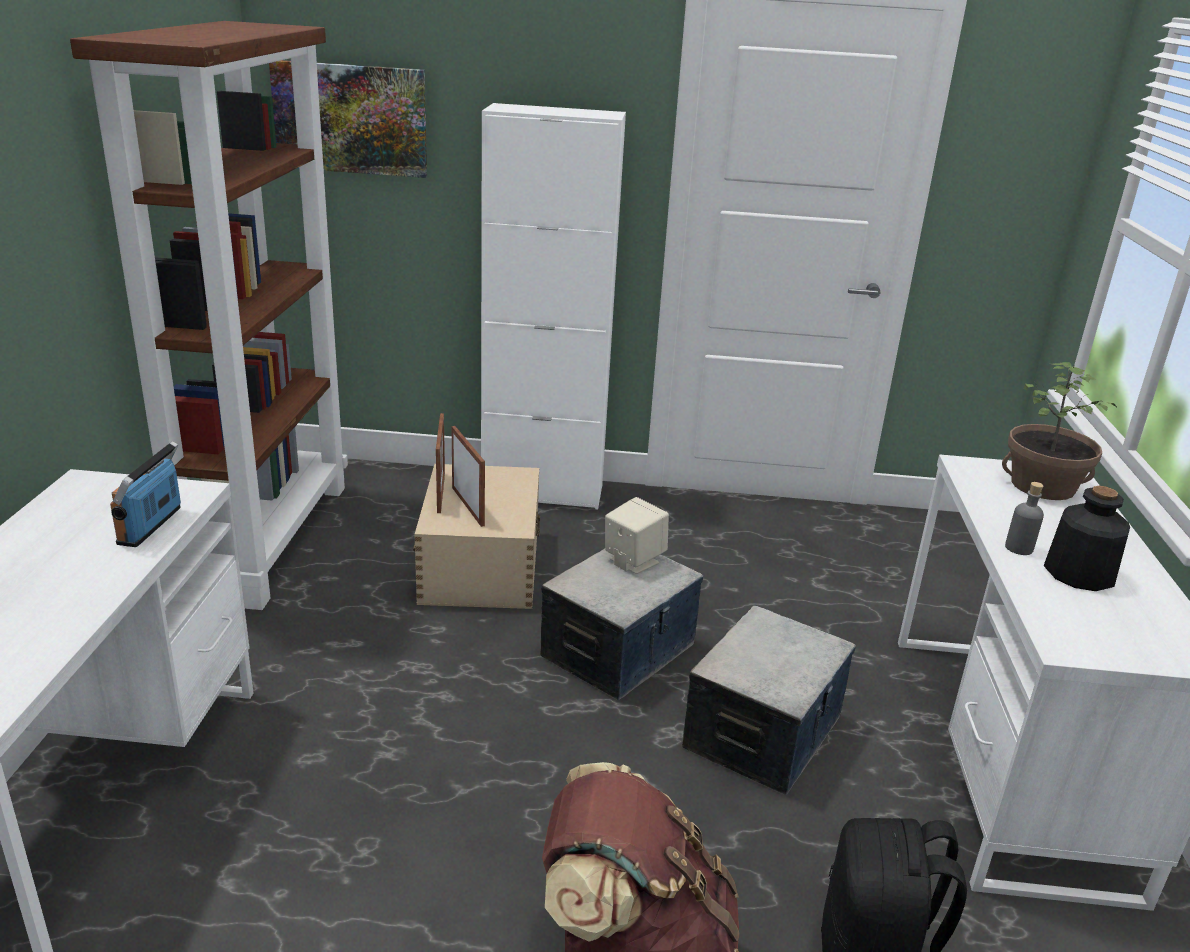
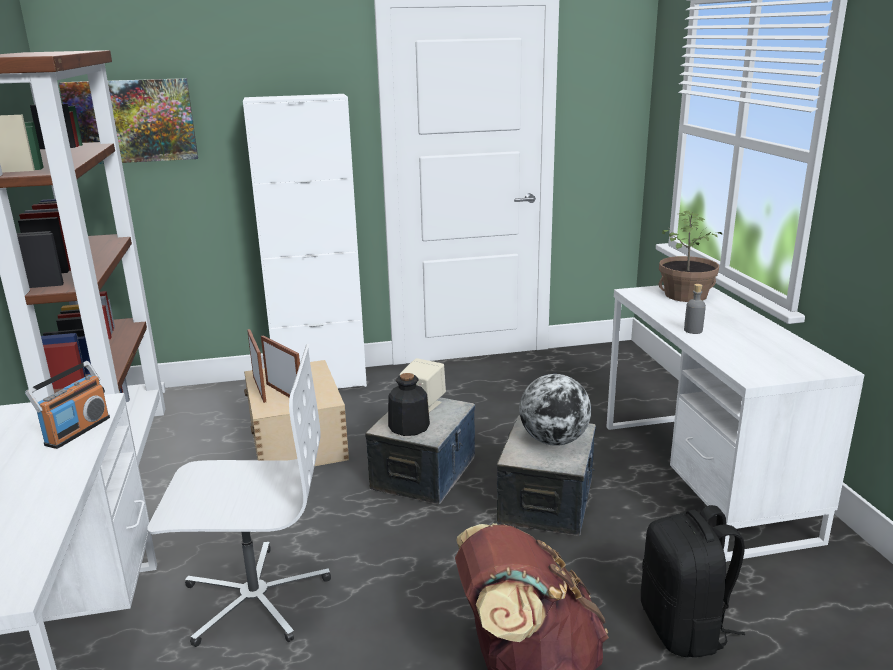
camera: 15 degrees left, 5 degrees down
radio [110,441,181,547] -> radio turned 150 degrees counterclockwise [25,361,110,449]
bottle [1044,486,1130,591] -> bottle moved to [388,373,430,436]
none -> white office chair [147,344,331,647]
none -> globe [520,374,591,446]

